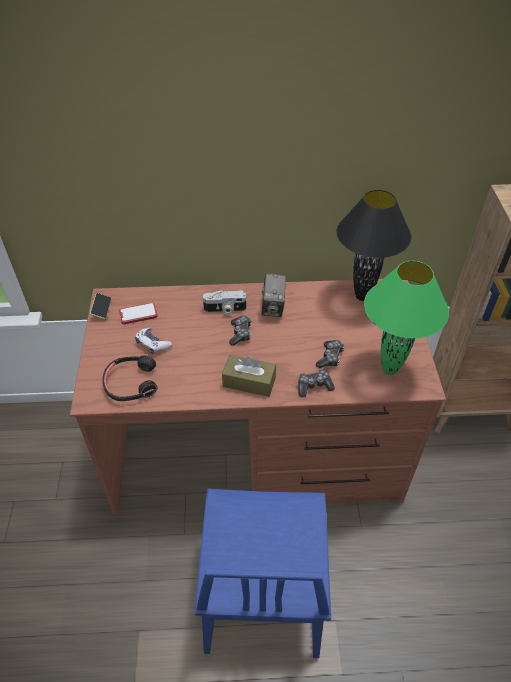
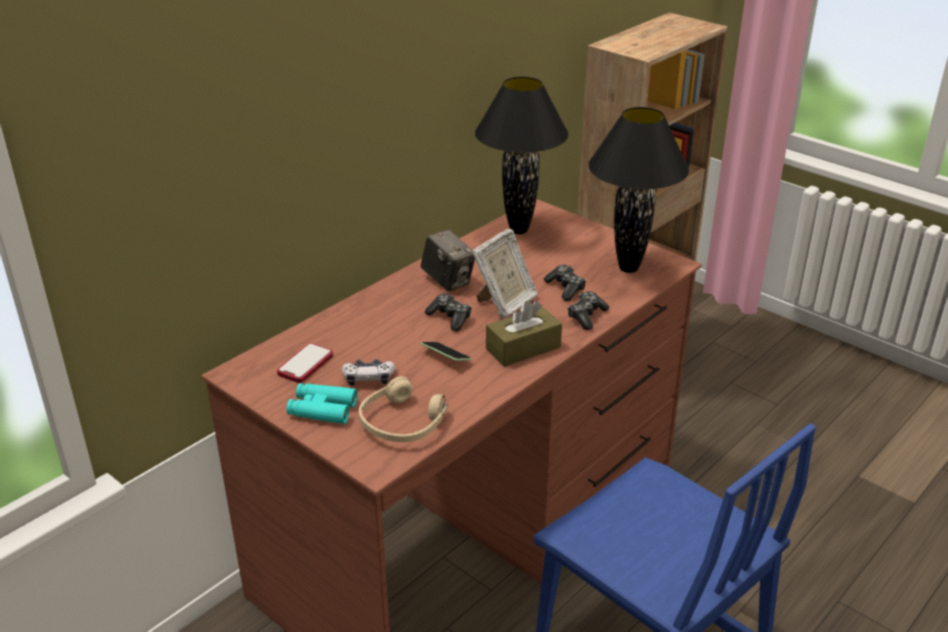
camera: 45 degrees left, 15 degrees down
phone [90,293,112,319] -> phone moved to [420,342,472,361]
black headphones [102,356,158,401] -> beige headphones [359,376,448,442]
camera [203,290,246,315] -> none
green table lamp [364,261,449,375] -> black table lamp [588,107,689,273]
none -> turquoise binoculars [286,383,357,424]
none -> picture frame [472,229,538,319]

